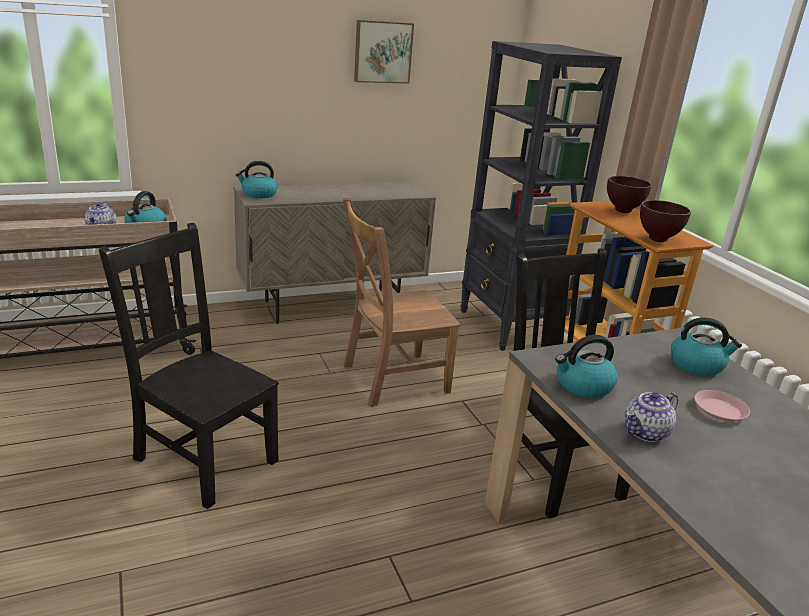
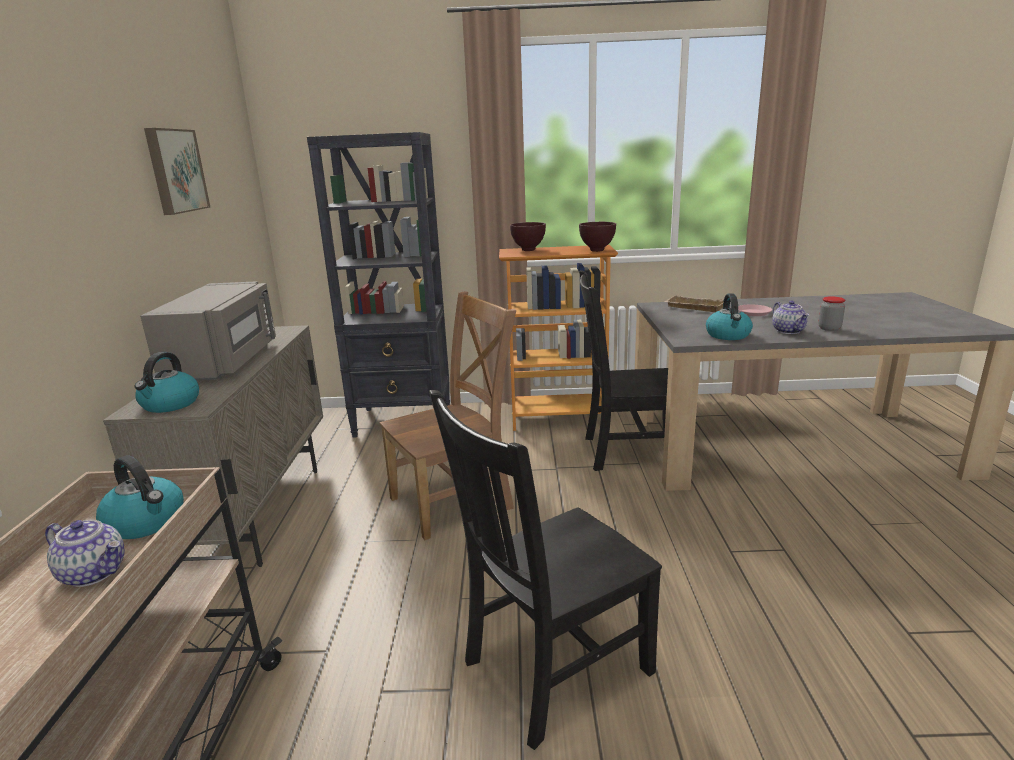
camera: 65 degrees left, 5 degrees down
brown chair [343,198,461,407] -> brown chair turned 120 degrees counterclockwise [380,291,516,540]
kettle [671,317,742,376] -> beige tray [665,295,724,312]
none -> grey microwave [140,281,276,381]
none -> jar [818,297,845,331]

